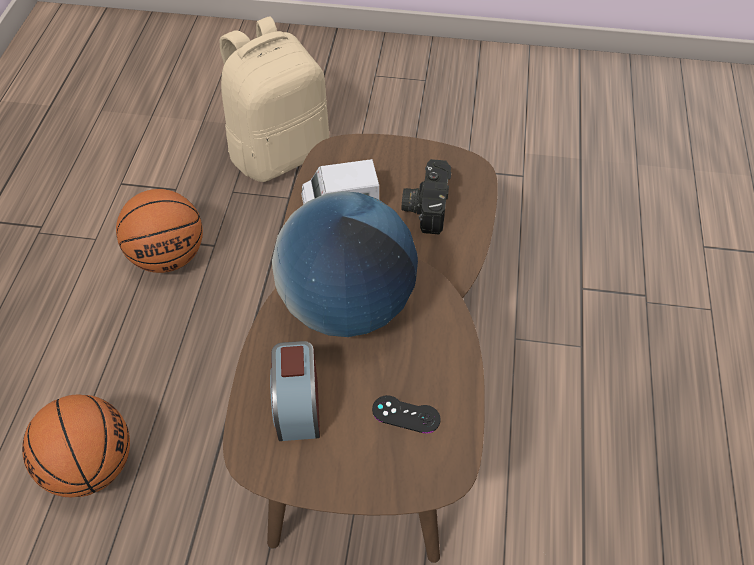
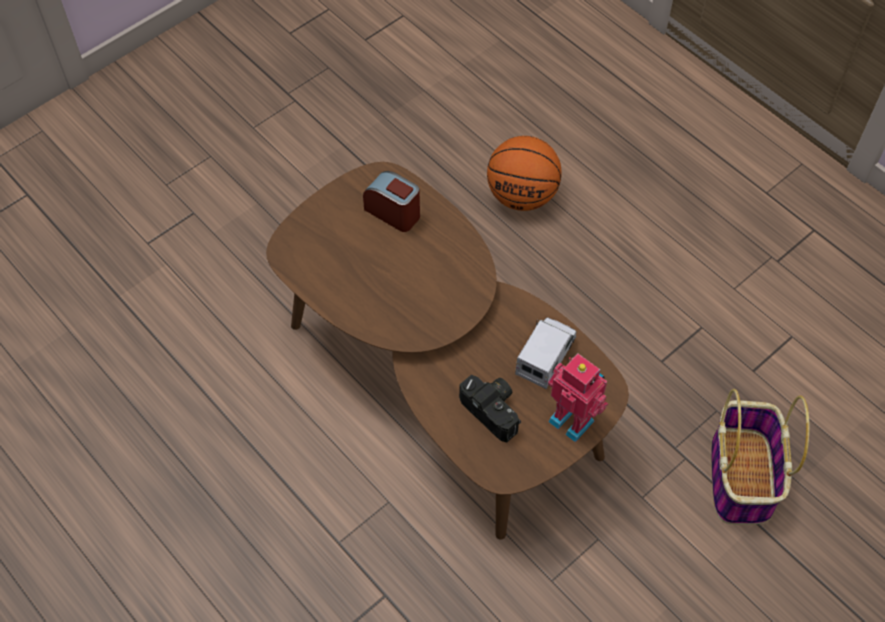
camera: 130 degrees right, 5 degrees up
basketball [116,189,203,273] -> none
beige backpack [220,17,329,182] -> basket [711,389,810,525]
globe [272,191,418,337] -> none
black game controller [372,395,441,434] -> none
none -> toy robot [548,354,608,442]

